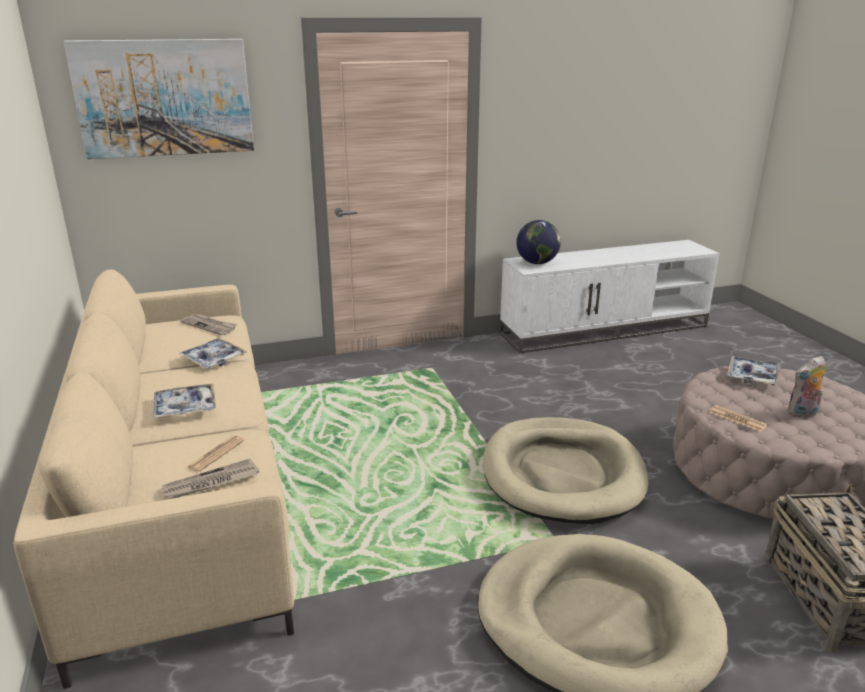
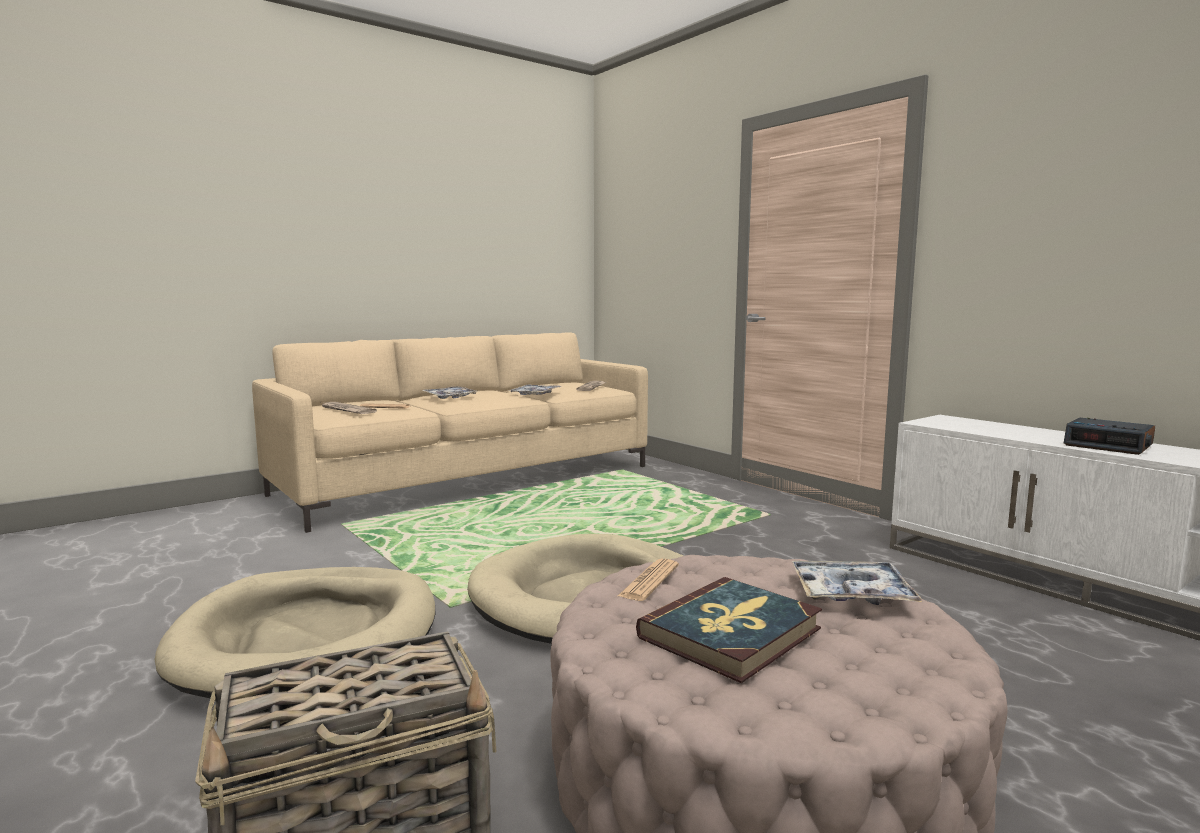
camera: 70 degrees right, 15 degrees down
picture [64,39,254,159] -> none
globe [516,220,561,264] -> none
plush toy [787,356,826,418] -> book [636,577,822,683]
none -> alarm clock [1064,418,1155,455]

